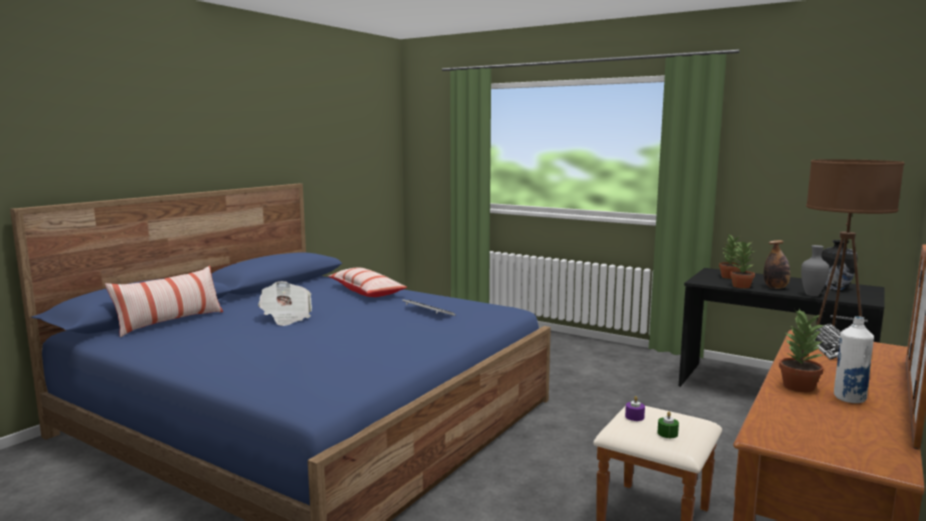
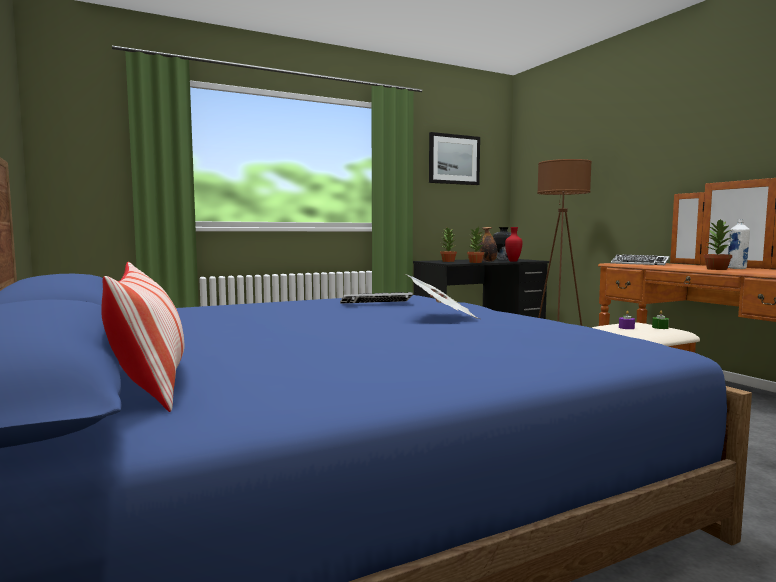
camera: 60 degrees left, 5 degrees down
newspaper [258,281,312,326] -> newspaper moved to [405,274,480,319]
pillow [328,267,407,297] -> none
grey vase [801,245,830,296] -> red vase [505,227,522,262]
none -> picture [429,132,480,185]

